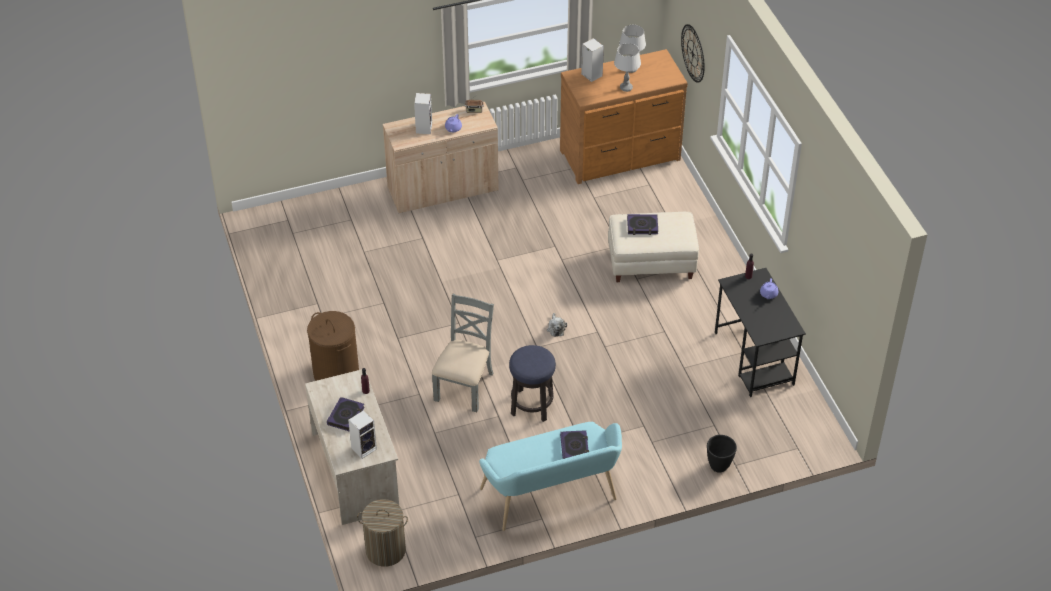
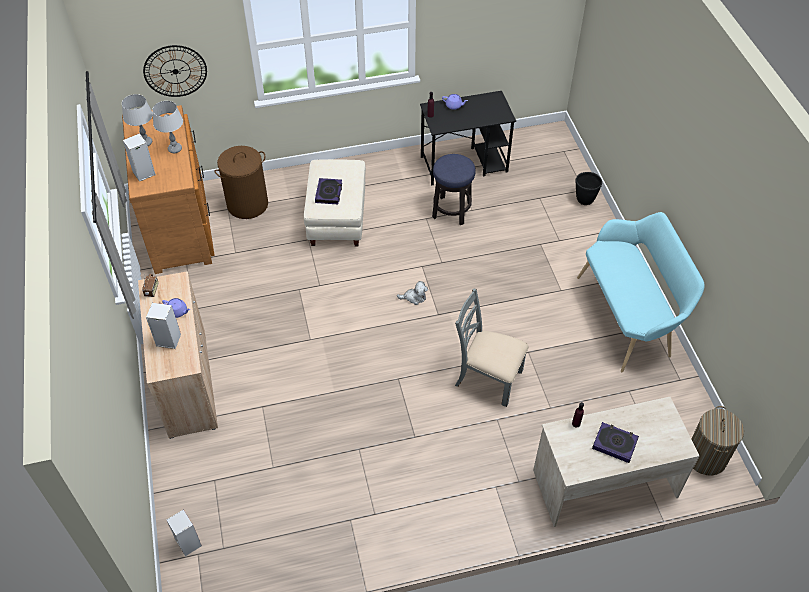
camera: 85 degrees left, 5 degrees up
brown laundry basket [307,311,359,381] -> brown laundry basket moved to [214,146,268,219]
speaker [348,410,377,459] -> speaker moved to [166,509,202,556]
stool [509,345,556,422] -> stool moved to [432,154,476,225]
book [560,430,589,459] -> none

